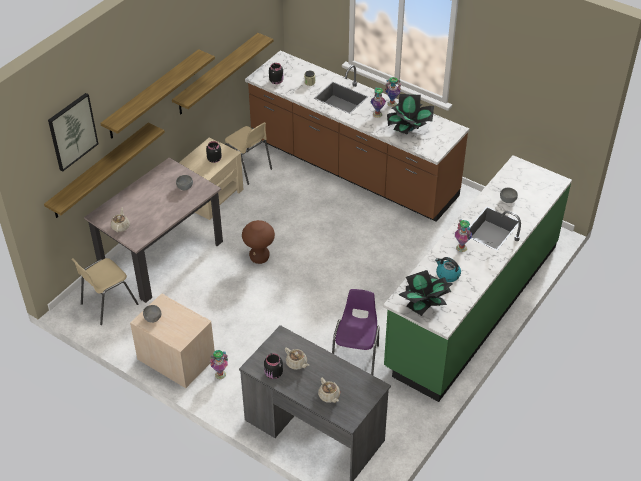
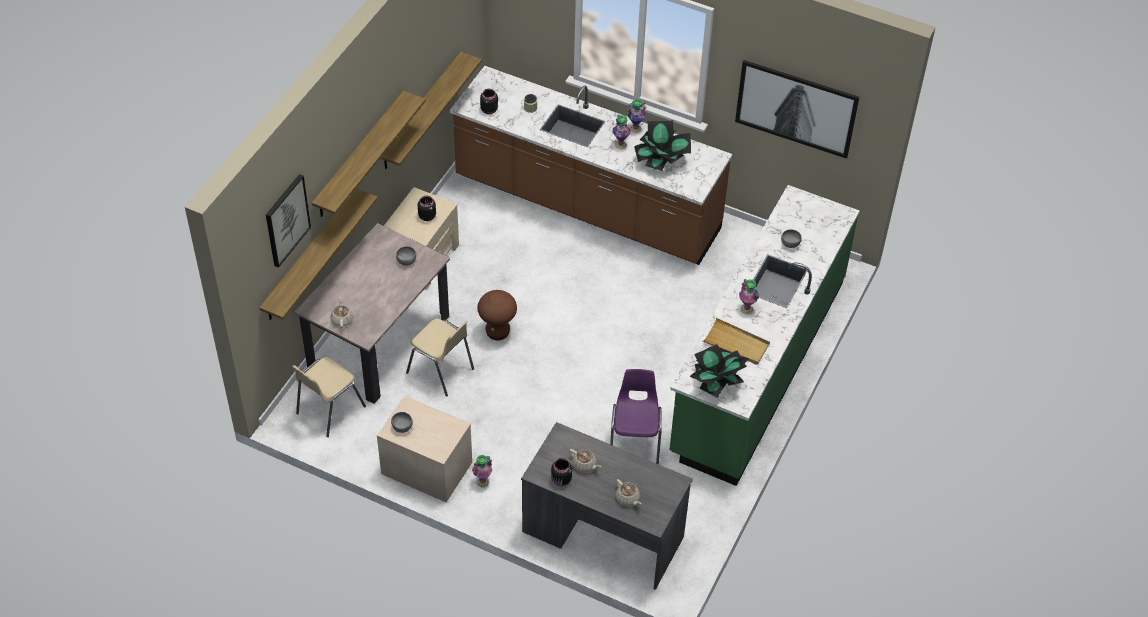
camera: 10 degrees left, 5 degrees up
beige chair [225,122,272,185] -> beige chair moved to [406,318,474,397]
kettle [435,257,461,282] -> beige tray [703,318,770,365]
none -> picture [735,60,859,159]

